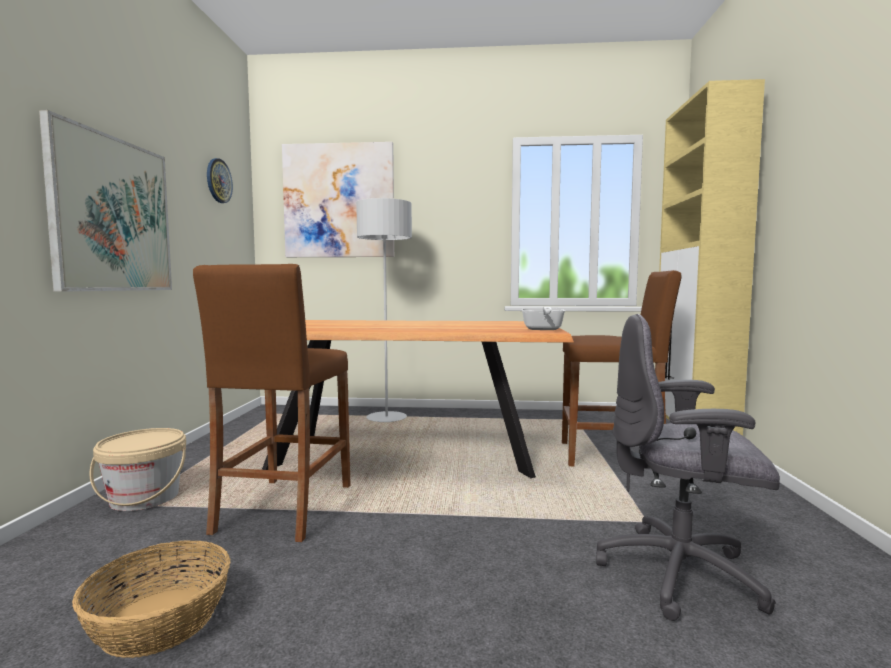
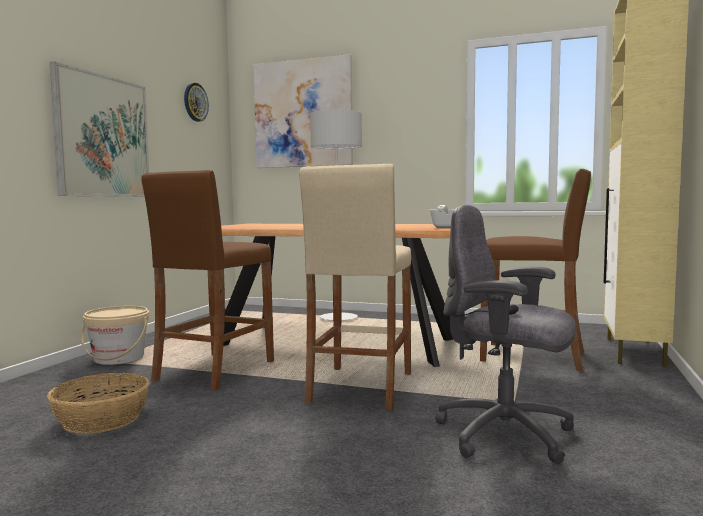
camera: 15 degrees right, 0 degrees up
none -> beige stool [299,164,411,410]

